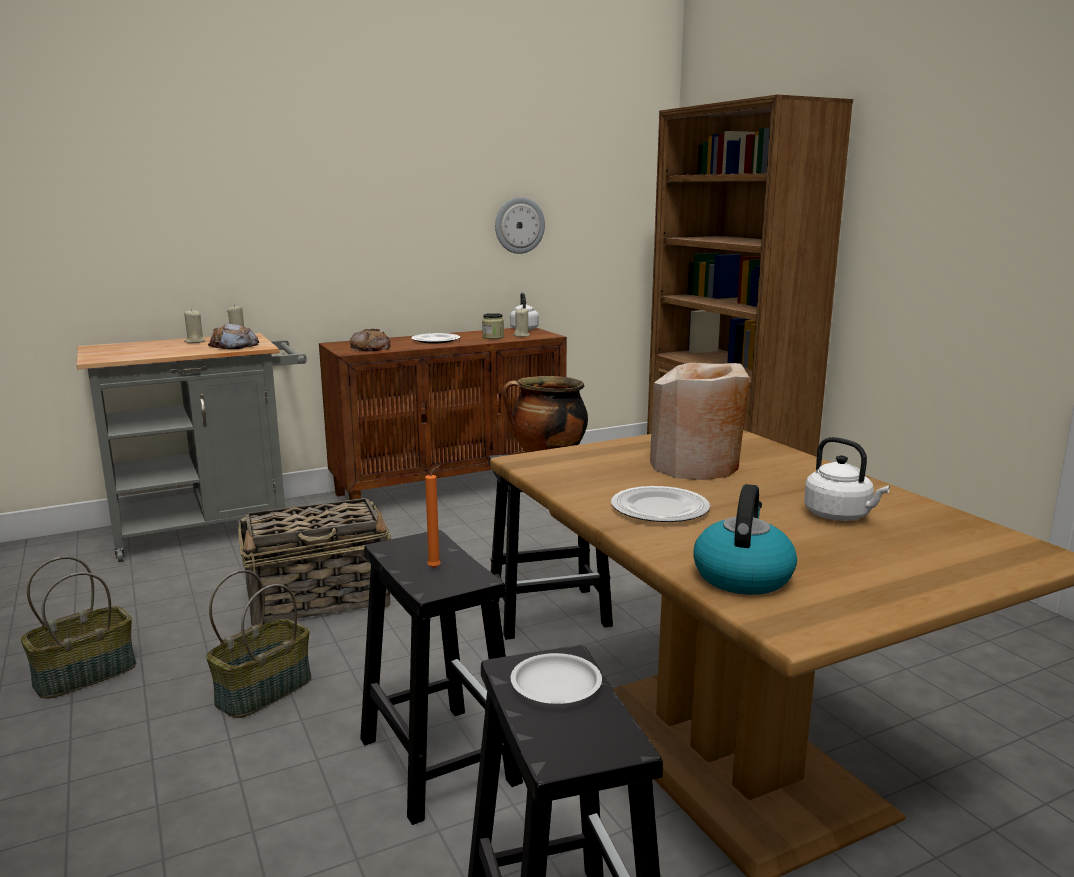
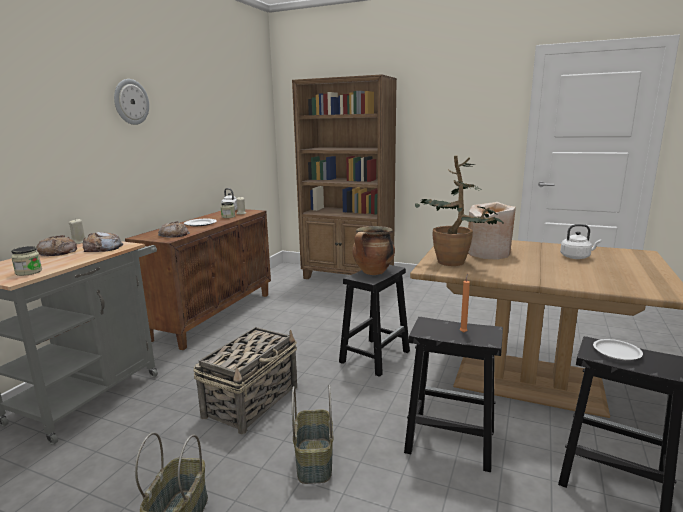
camera: 40 degrees left, 0 degrees up
beige candle [184,309,205,343] -> bread [36,235,77,256]
wall clock [495,197,545,254] -> wall clock moved to [114,79,149,125]
plate [611,486,710,522] -> none
kettle [693,484,797,595] -> none
none -> jar [11,246,42,276]
none -> potted plant [415,155,504,266]

